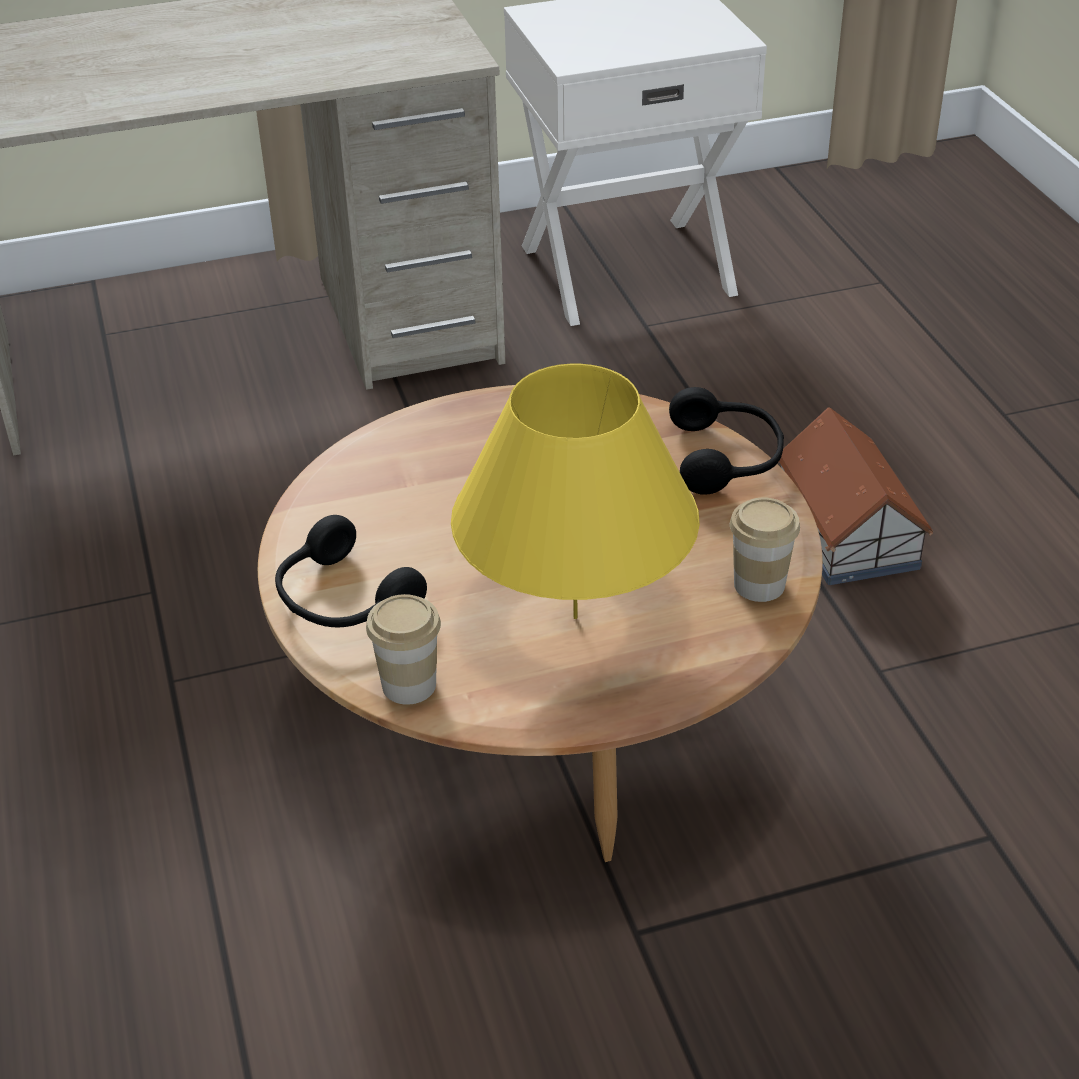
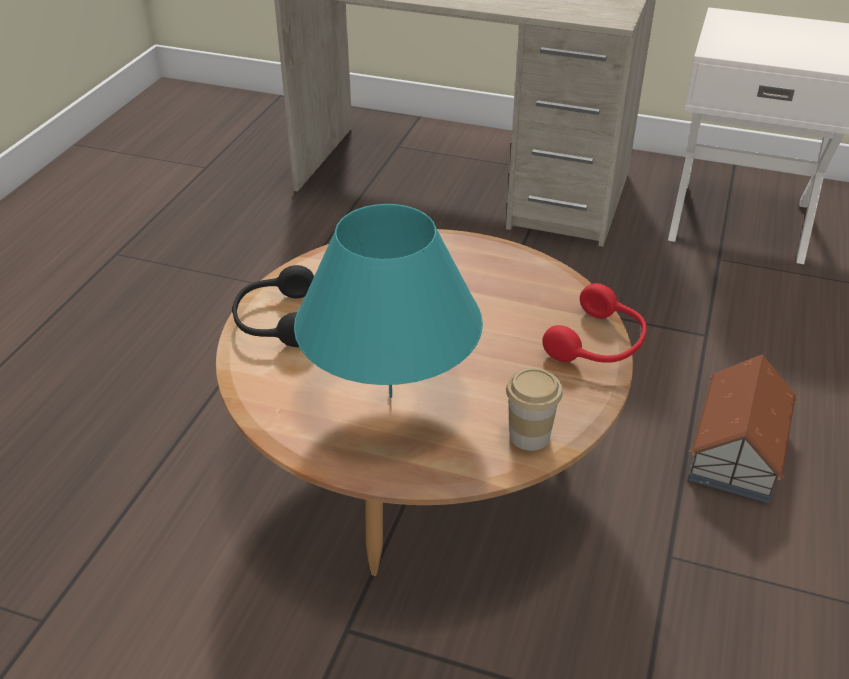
camera: 35 degrees right, 0 degrees up
cup [366,594,441,705] -> none
yellow table lamp [451,364,700,619] -> turquoise table lamp [294,204,483,398]
black headphones [669,387,784,495] -> red headphones [542,283,647,363]

